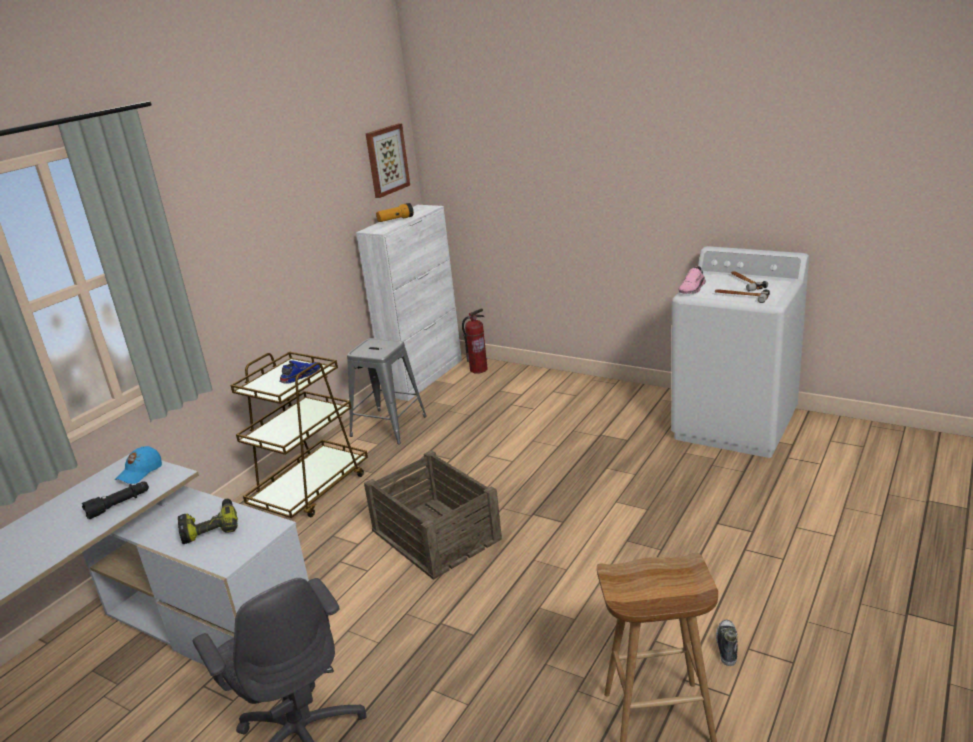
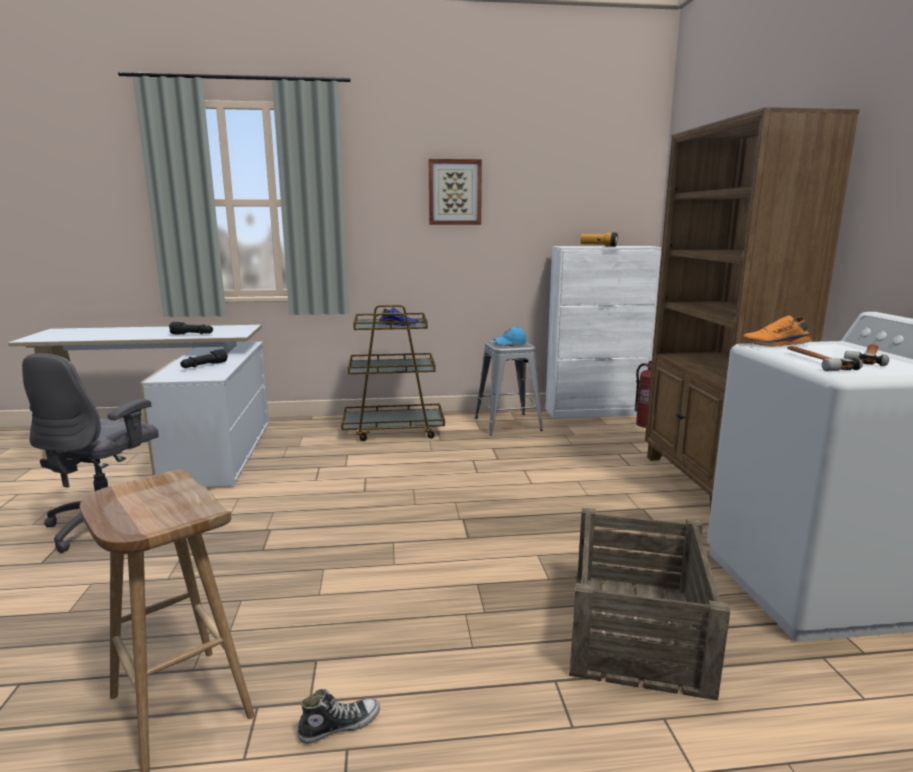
camera: 50 degrees right, 10 degrees down
blue cap [115,446,162,484] -> blue cap moved to [494,327,526,345]
power drill [178,499,238,544] -> black flashlight [180,349,228,368]
crate [364,450,502,580] -> crate moved to [569,508,730,700]
picture [366,124,410,198] -> picture moved to [429,159,482,225]
pink shoe [679,266,706,294] -> orange shoe [743,316,812,347]
none -> brown bookcase [645,107,860,511]

